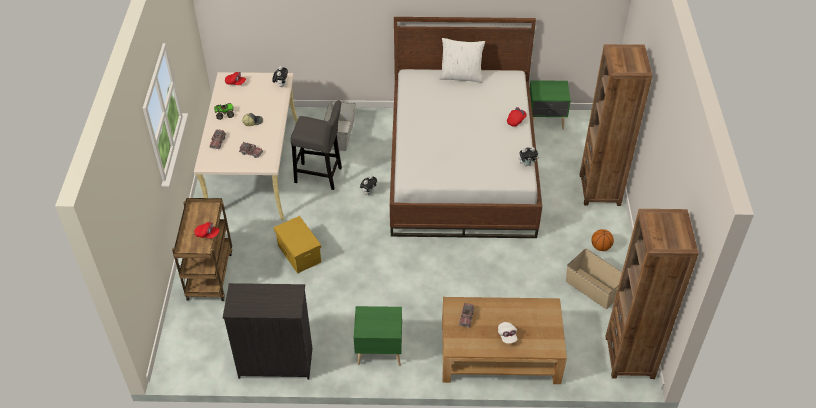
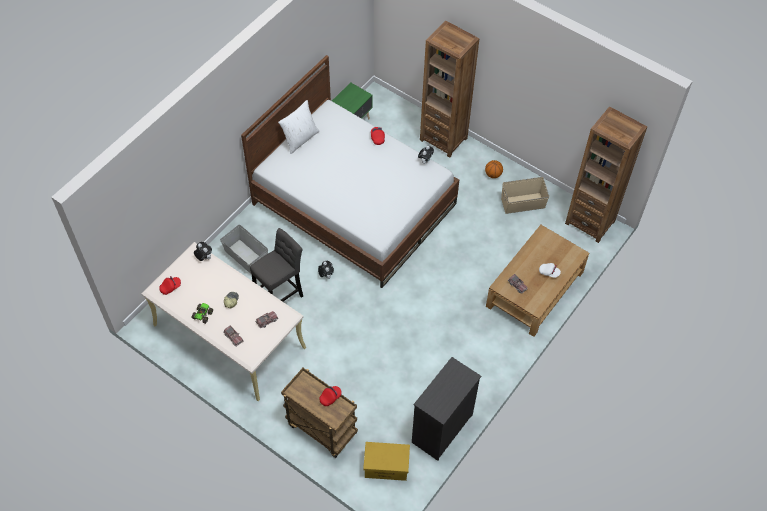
camera: 55 degrees left, 10 degrees up
yellow storage box [274,216,321,274] -> yellow storage box moved to [363,442,410,481]
green nightstand [354,306,402,366] -> none

